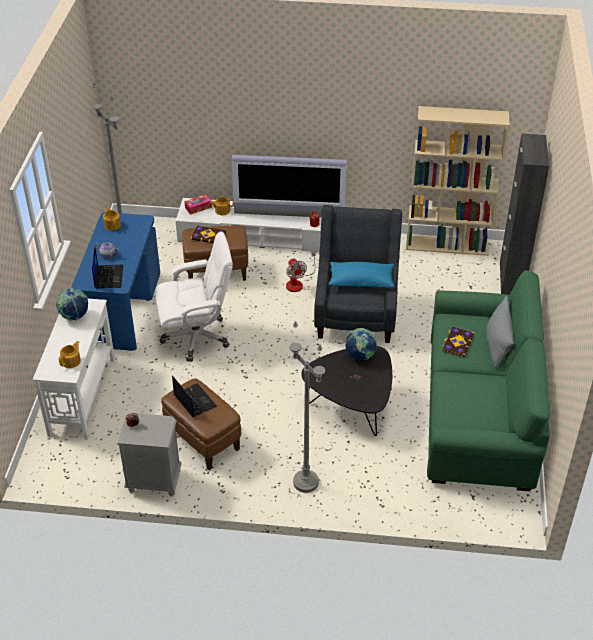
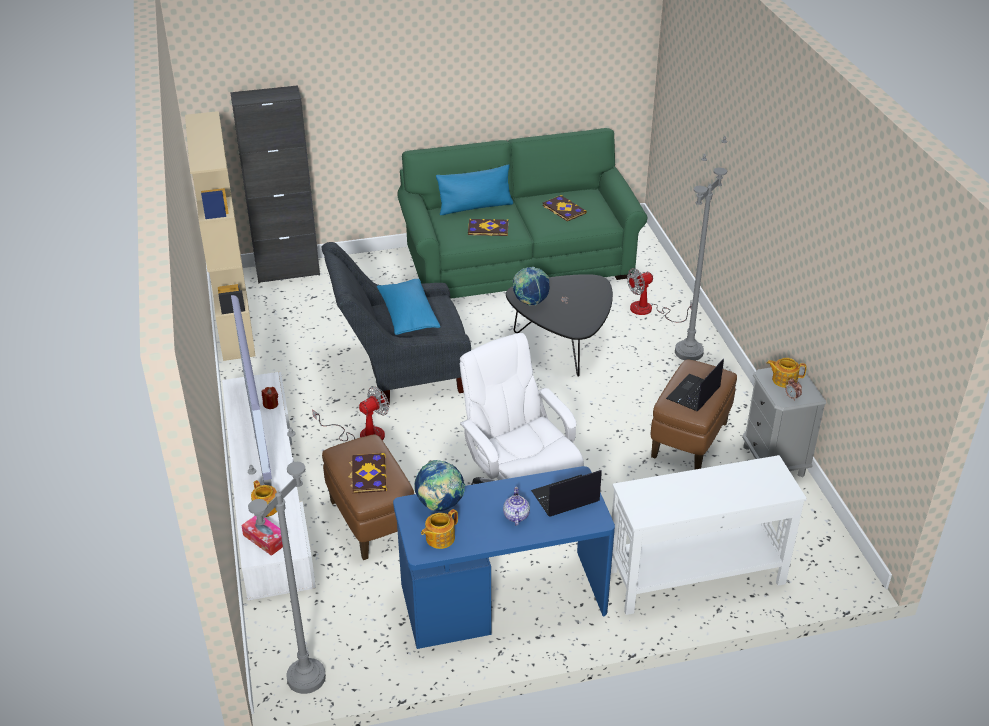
camera: 110 degrees left, 5 degrees down
globe [56,289,88,320] -> globe moved to [414,460,466,511]
teapot [59,341,81,368] -> teapot moved to [767,358,807,388]
grey pillow [487,296,514,369] -> blue pillow [436,164,513,215]
none -> book [542,195,587,221]
none -> fan [627,268,692,323]

